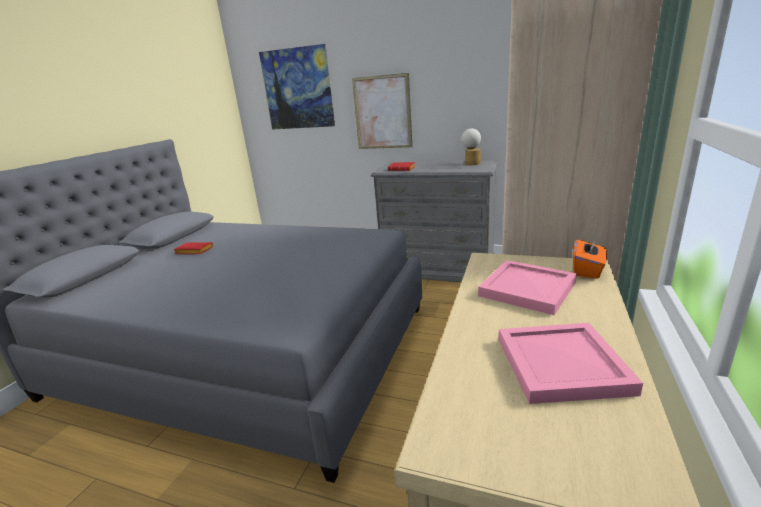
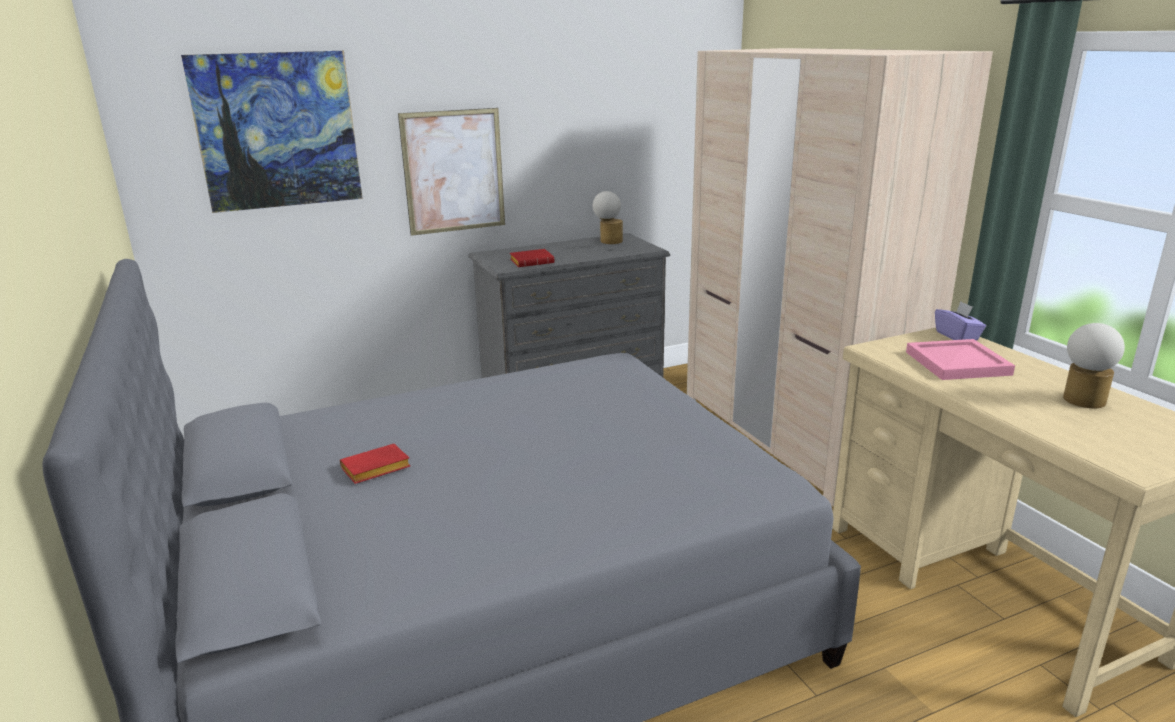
camera: 45 degrees left, 0 degrees up
pink tray [499,323,643,404] -> table lamp [1063,323,1125,408]
orange tissue box [573,238,607,278] -> purple tissue box [935,302,986,341]

